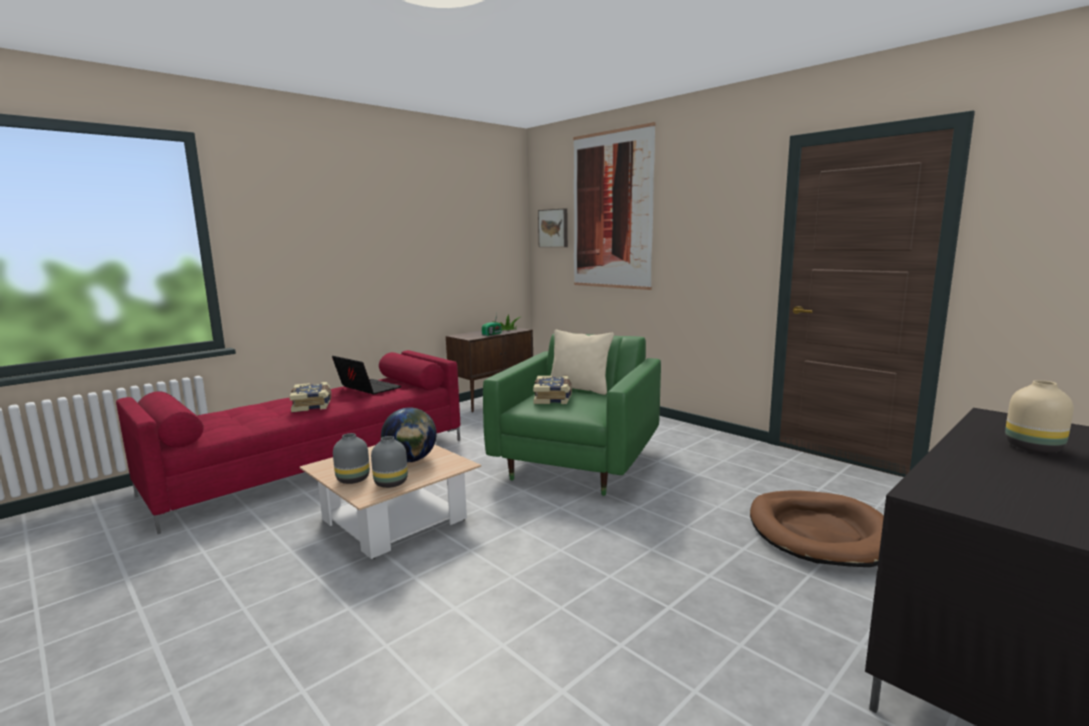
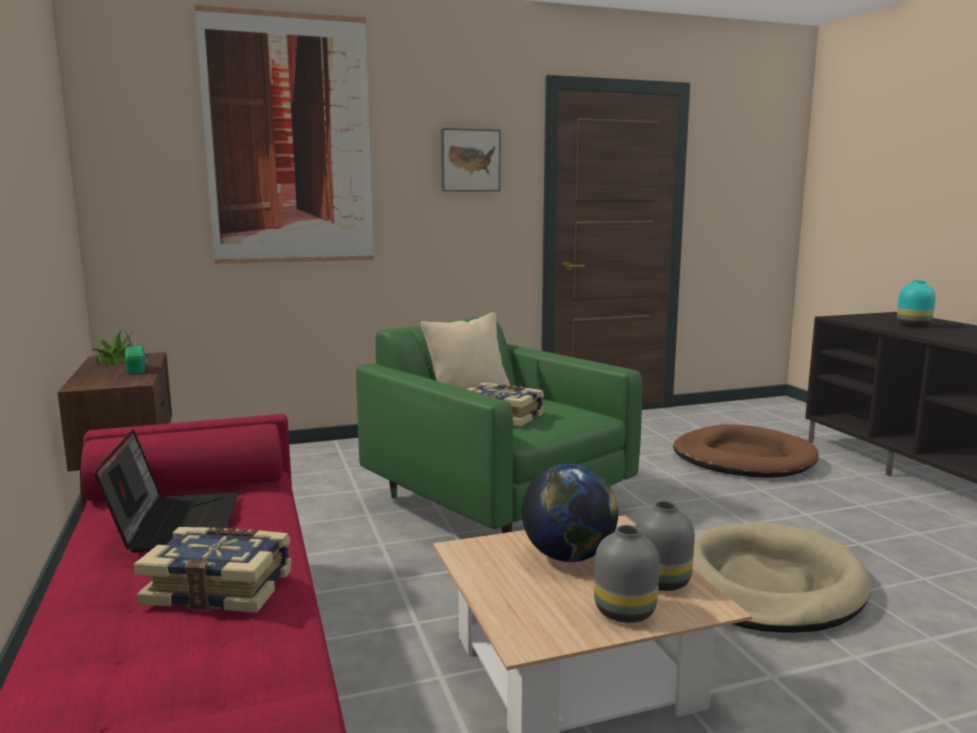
camera: 65 degrees left, 0 degrees up
laptop [332,356,401,394] -> laptop turned 105 degrees clockwise [94,429,239,553]
picture [538,208,568,247] -> picture moved to [441,128,500,191]
beige vase [1005,380,1074,453] -> turquoise vase [897,280,936,327]
none -> beige dog bed [693,522,871,633]

